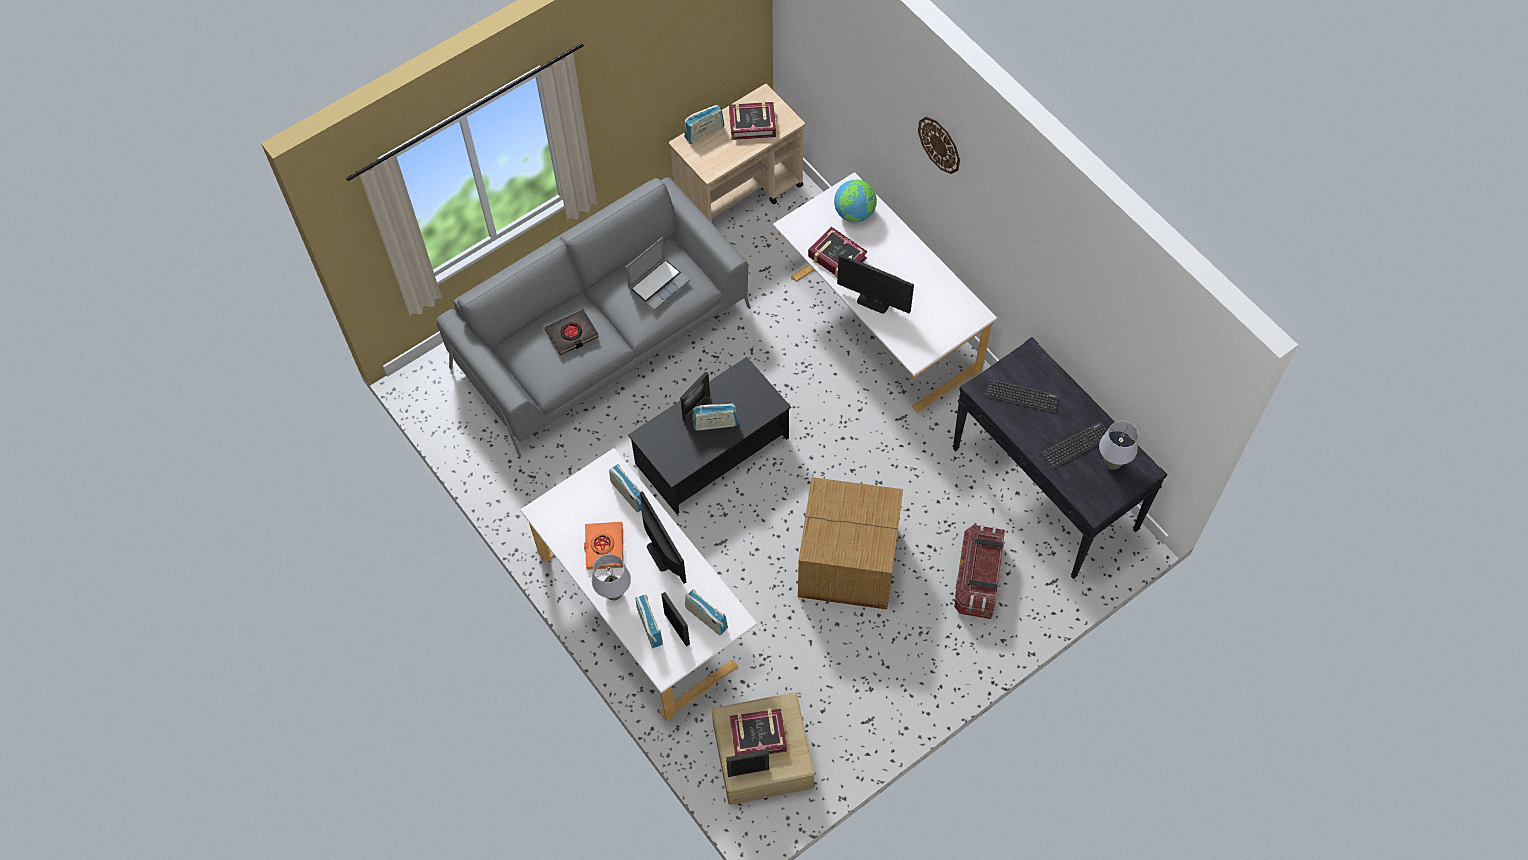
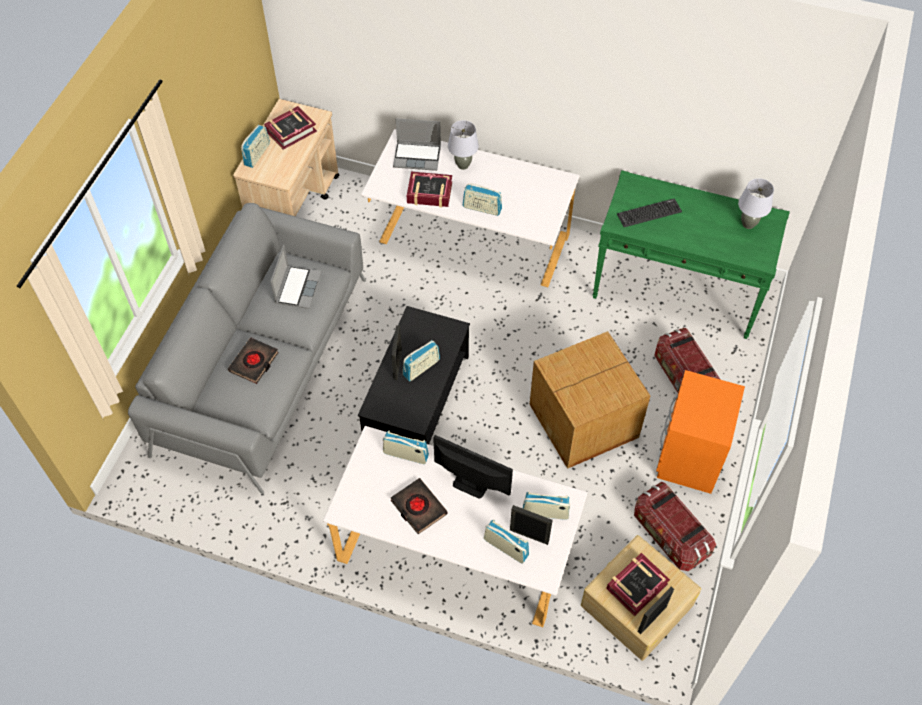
camera: 35 degrees left, 5 degrees down
orange book [584,522,624,570] -> black book [391,478,447,534]
grey table lamp [592,554,631,600] -> grey table lamp moved to [448,120,479,170]
globe [834,180,877,223] -> laptop [393,118,441,171]
monitor [837,254,914,314] -> radio [463,184,502,216]
wall clock [918,117,960,174] -> none
black console table [952,337,1167,579] -> green console table [592,170,790,339]
keyboard [1040,421,1113,470] -> none
none -> storage box [634,482,716,571]
none -> orange nightstand [656,370,745,494]

